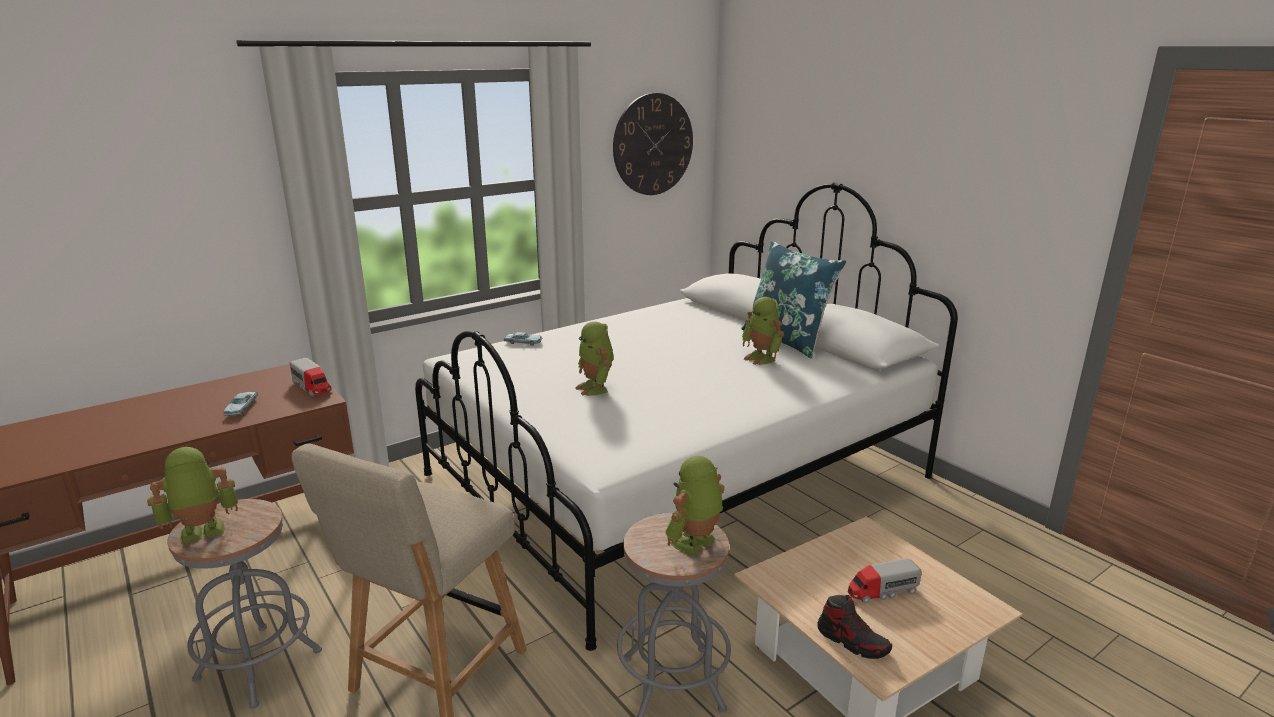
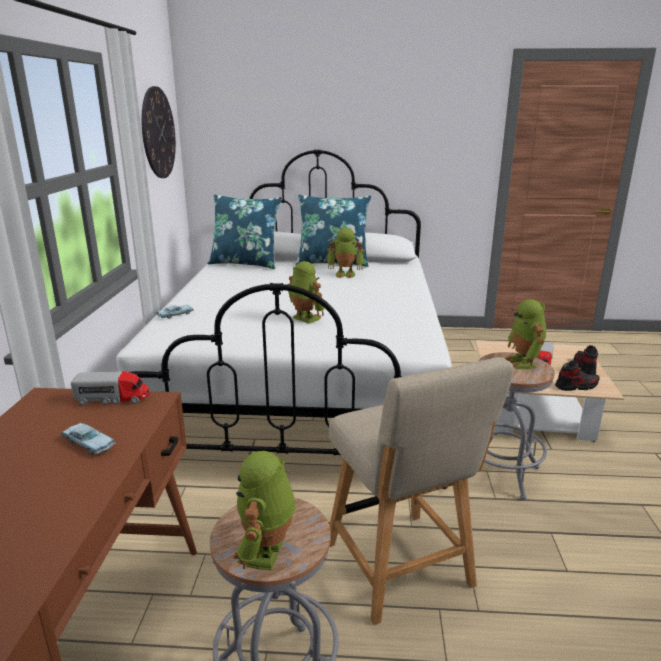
camera: 50 degrees left, 0 degrees up
toy robot [575,321,614,396] -> toy robot turned 150 degrees counterclockwise [287,261,324,324]
none -> blue pillow [207,194,282,269]
none -> shoe [574,345,598,375]

